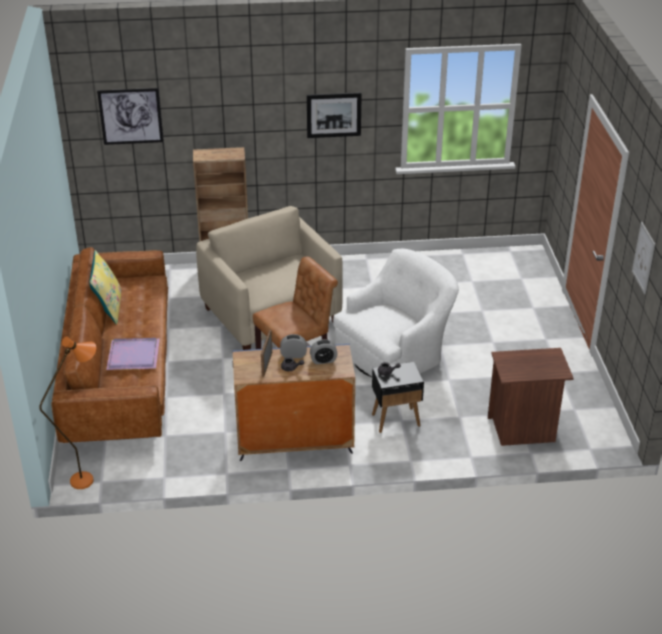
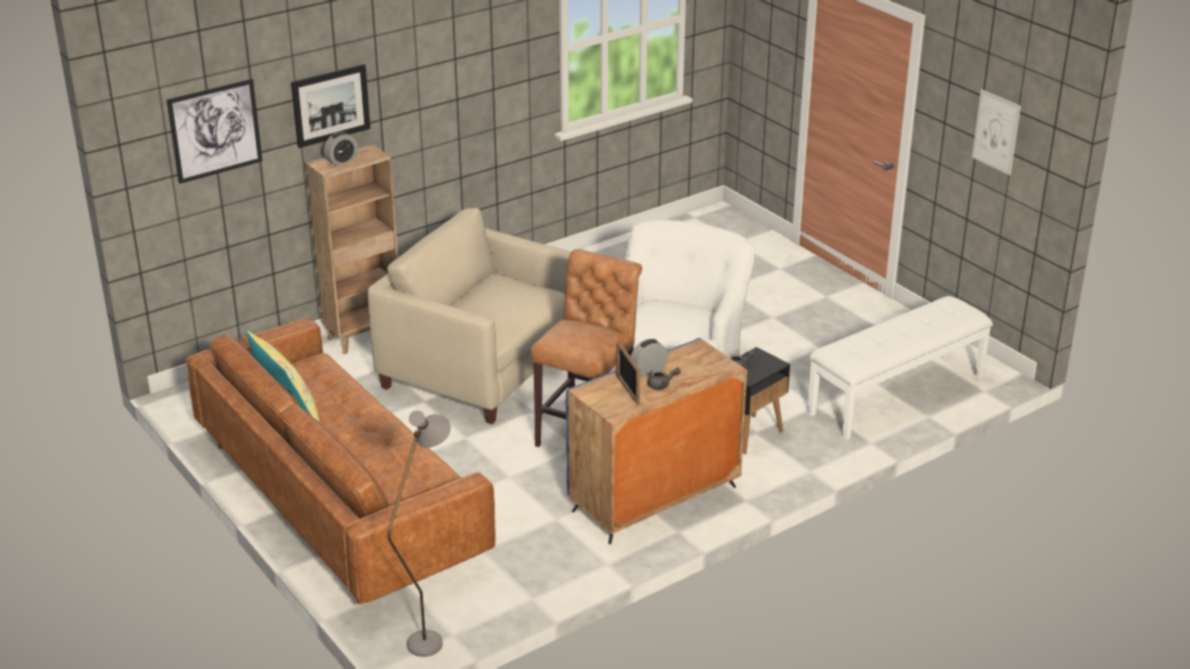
camera: 30 degrees left, 5 degrees down
orange floor lamp [39,336,96,489] -> grey floor lamp [387,411,451,657]
purple tray [106,338,160,370] -> none
picture [307,92,362,138] -> picture moved to [291,64,370,148]
alarm clock [310,339,337,364] -> alarm clock moved to [324,131,358,166]
brown nightstand [488,348,574,446] -> white bench [807,296,993,440]

